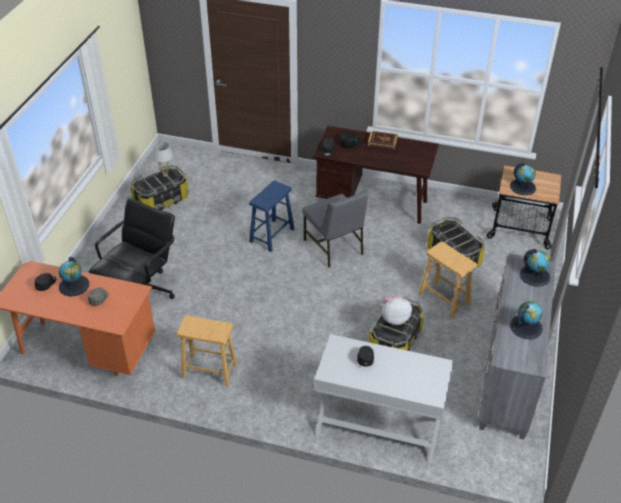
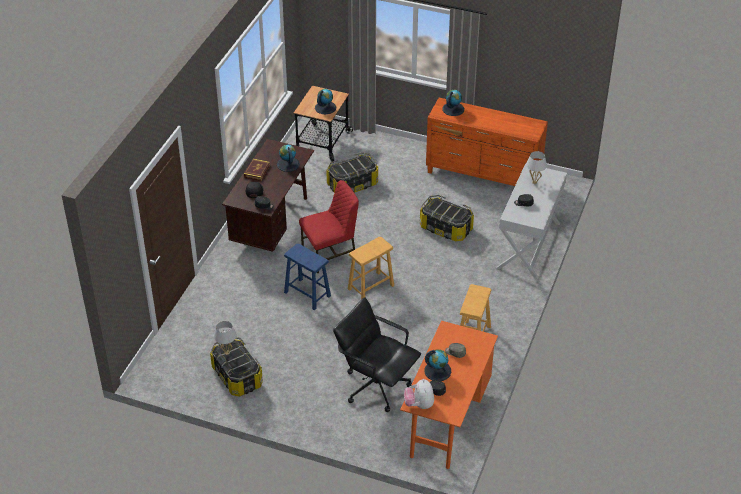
camera: 85 degrees left, 0 degrees up
grey chair [302,189,368,267] -> red chair [299,180,359,273]
plush toy [382,295,412,325] -> plush toy moved to [404,379,434,409]
brown stool [418,242,477,318] -> brown stool moved to [348,237,394,299]
grey dresser [478,253,556,439] -> orange dresser [426,98,548,186]
globe [510,301,543,339] -> globe moved to [277,144,300,172]
none -> white table lamp [526,151,547,184]

